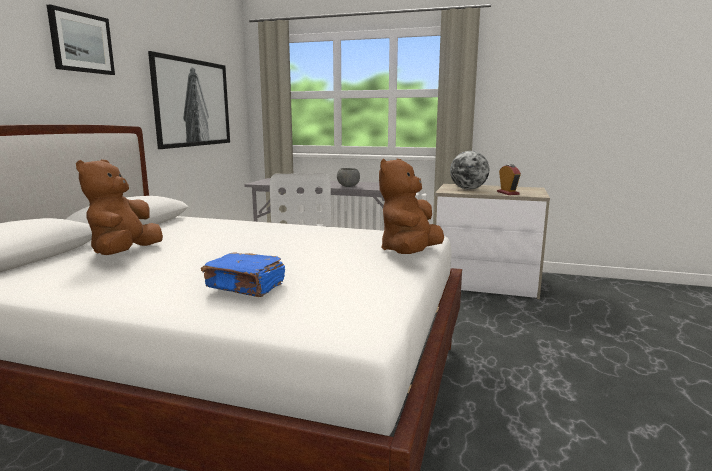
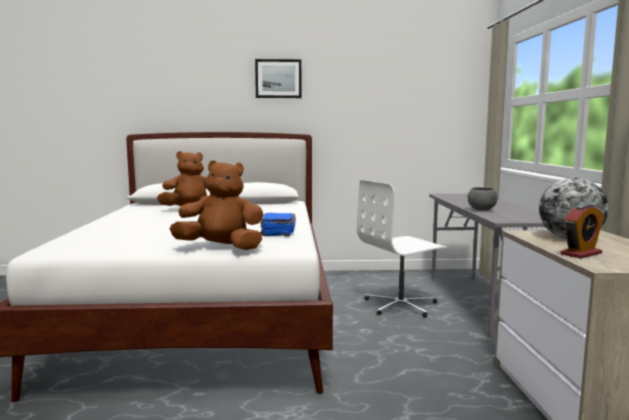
camera: 70 degrees right, 5 degrees down
picture [148,51,230,149] -> none
blue book [201,252,285,297] -> blue book moved to [260,213,296,236]

